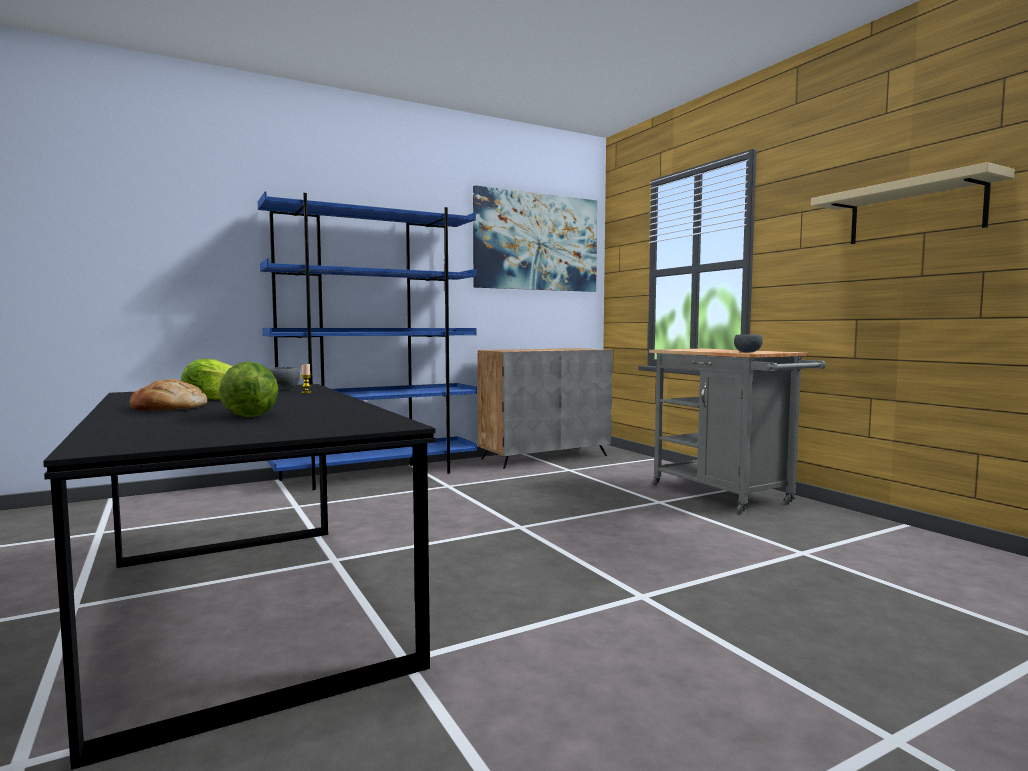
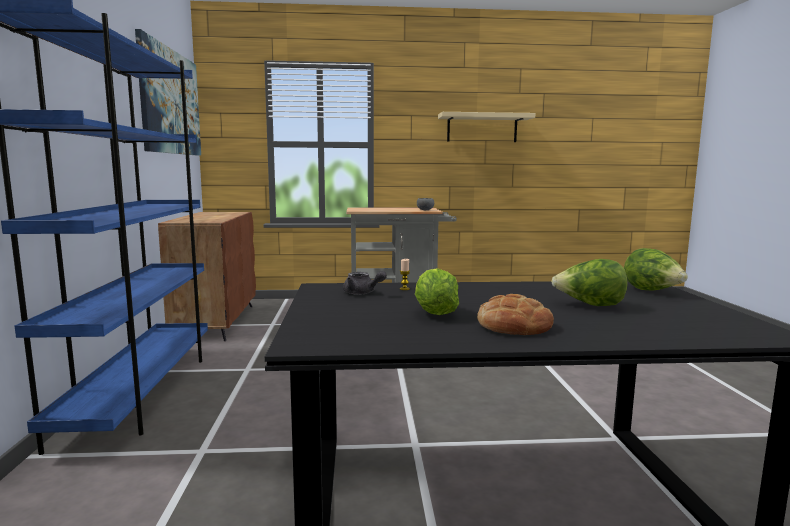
camera: 65 degrees left, 5 degrees up
grey bowl [267,367,300,390] -> grey teapot [343,271,387,295]
grey cabinet [478,348,613,469] -> brown cabinet [158,212,256,341]
none -> lettuce [624,248,688,290]

